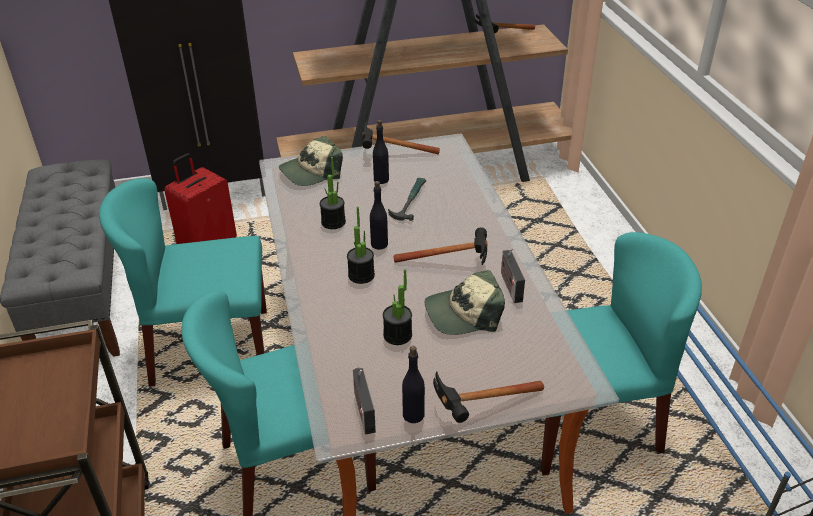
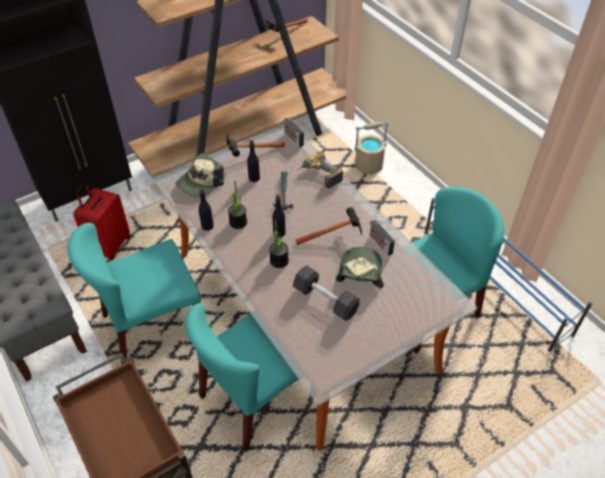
camera: 20 degrees left, 10 degrees up
radio [353,368,376,434] -> radio moved to [284,116,304,147]
potted plant [383,269,412,345] -> black dumbbell [293,265,360,321]
black bottle [402,346,425,423] -> black bottle moved to [199,187,214,231]
cap [424,270,505,335] -> cap turned 135 degrees clockwise [336,247,384,288]
hammer [433,371,544,423] -> none
none -> power drill [297,151,344,189]
none -> beige bucket [354,122,389,175]

